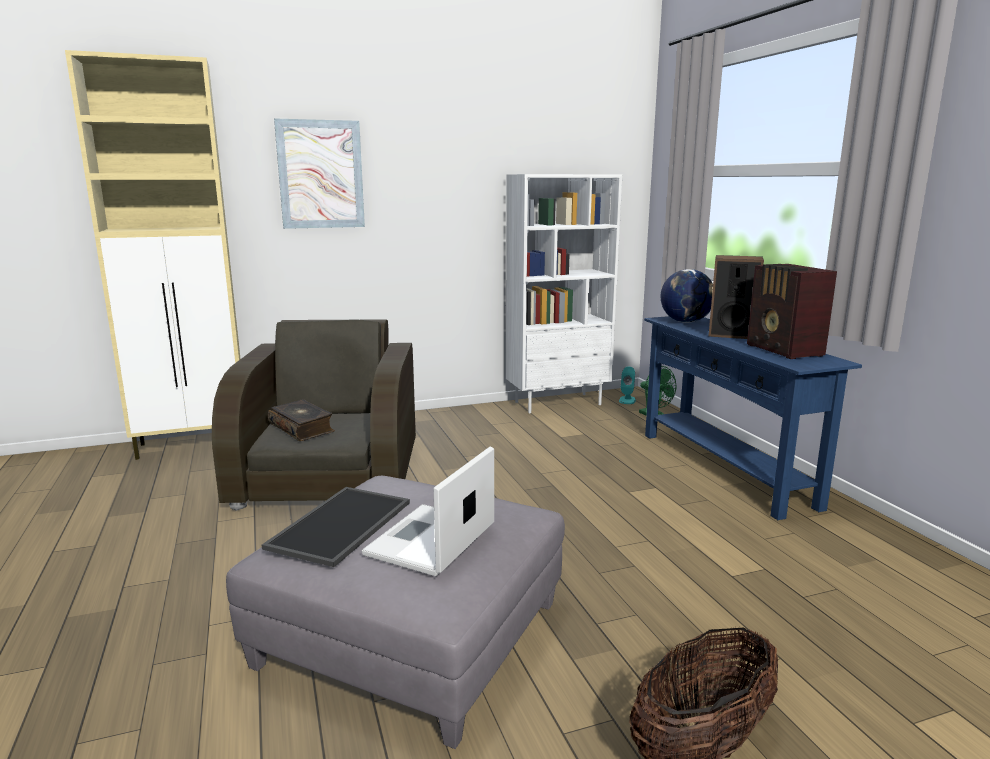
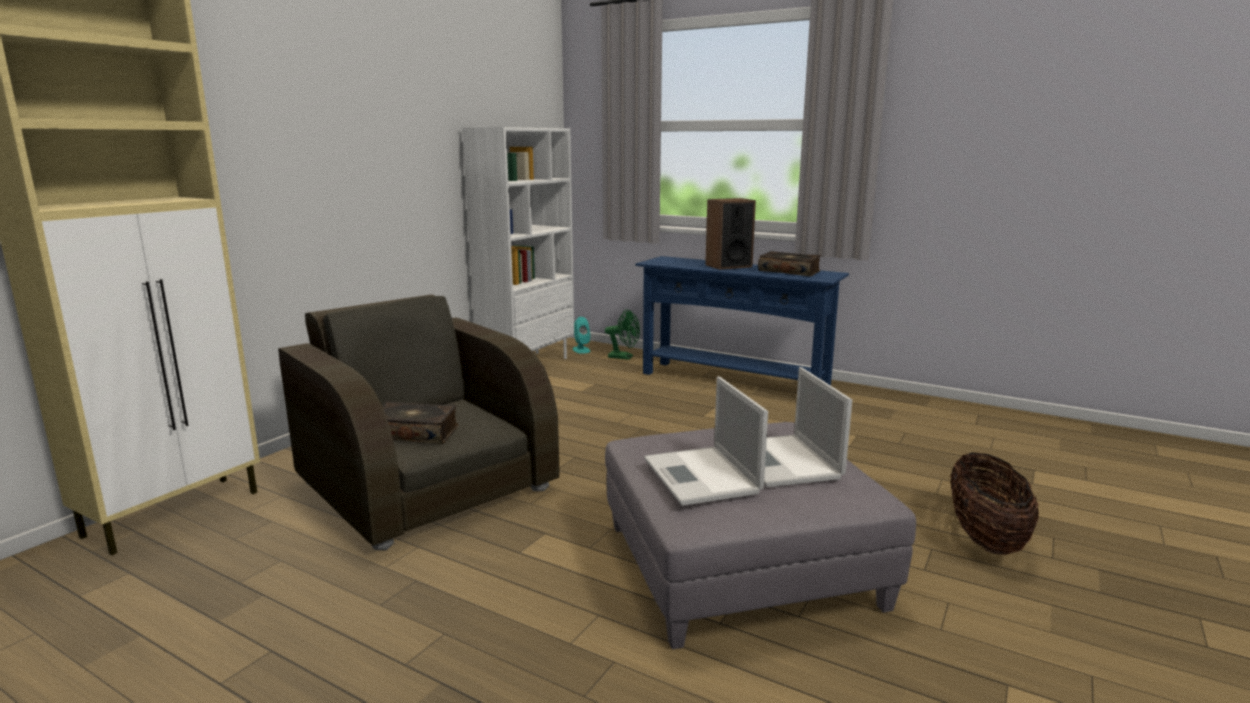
camera: 40 degrees left, 0 degrees up
tray [262,487,410,567] -> laptop [644,376,768,506]
picture [274,118,365,229] -> none
globe [661,269,713,323] -> none
radio [747,264,837,359] -> book [758,251,821,277]

